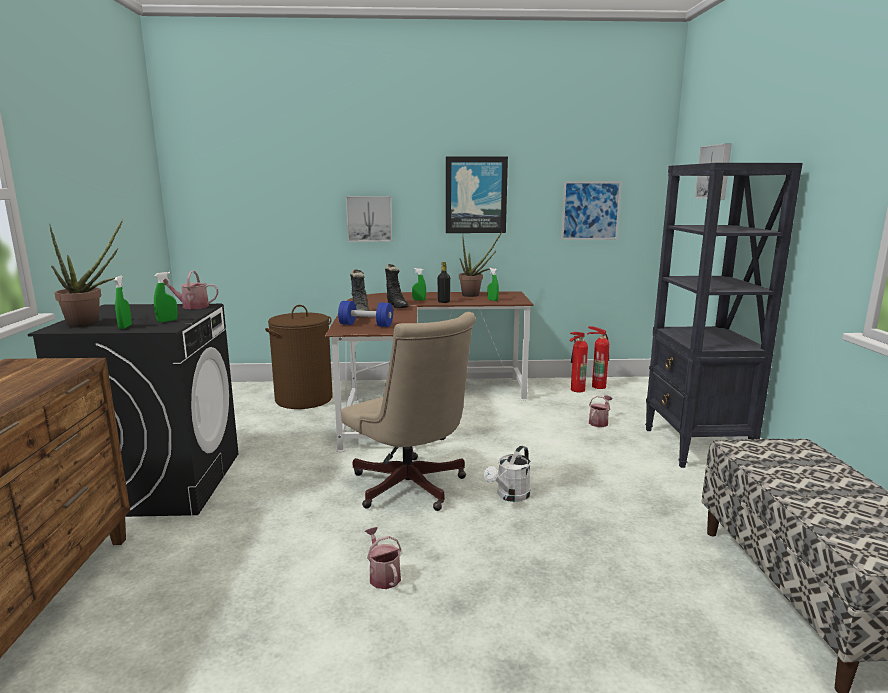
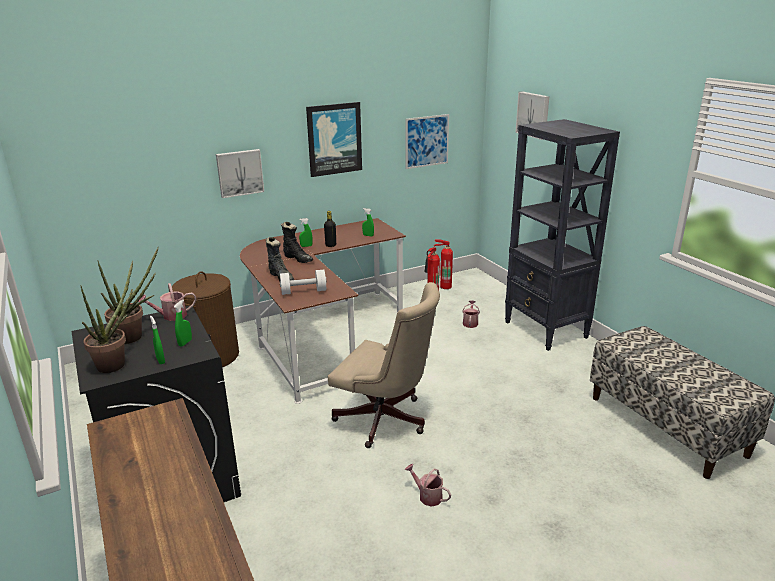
camera: 25 degrees left, 10 degrees up
blue dumbbell [338,301,393,327] -> white dumbbell [280,270,327,295]
potted plant [459,232,502,297] -> potted plant moved to [98,247,159,344]
white watering can [484,446,531,502] -> none

